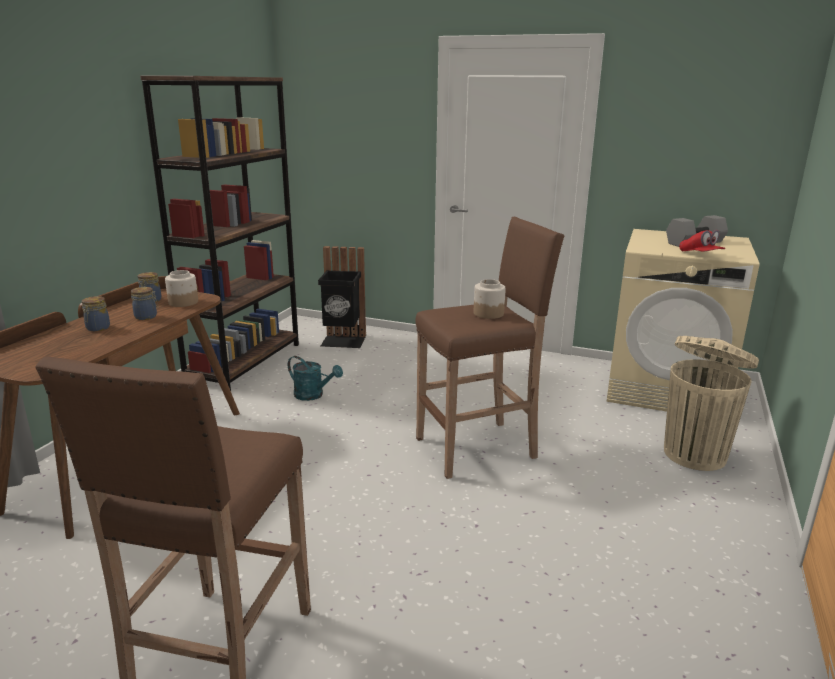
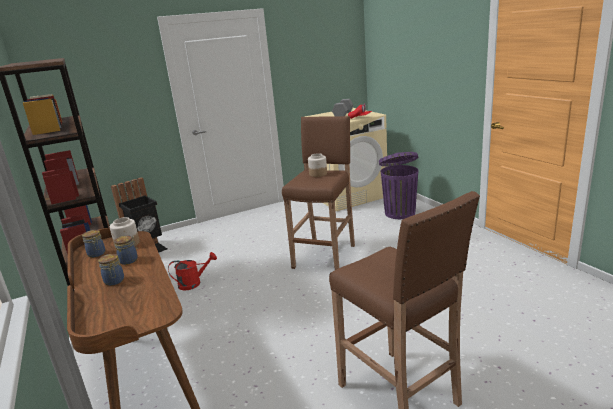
camera: 45 degrees left, 0 degrees up
turquoise watering can [288,356,343,401] -> red watering can [168,252,217,290]
beige trash can [664,336,759,471] -> purple trash can [379,152,419,219]

